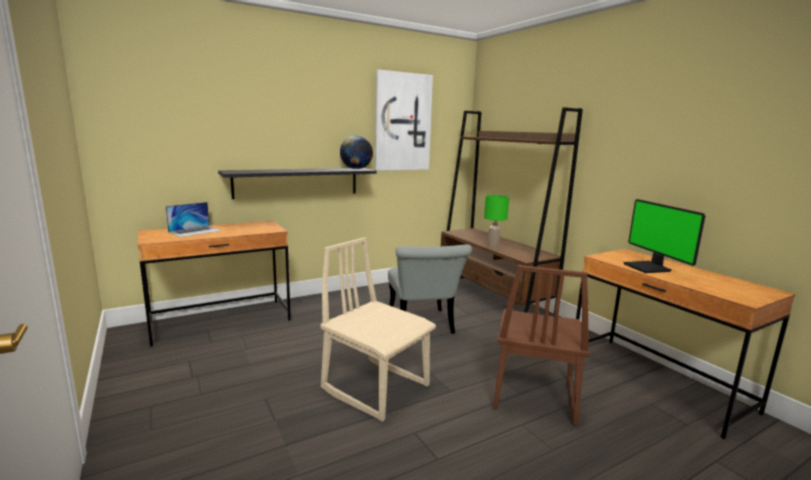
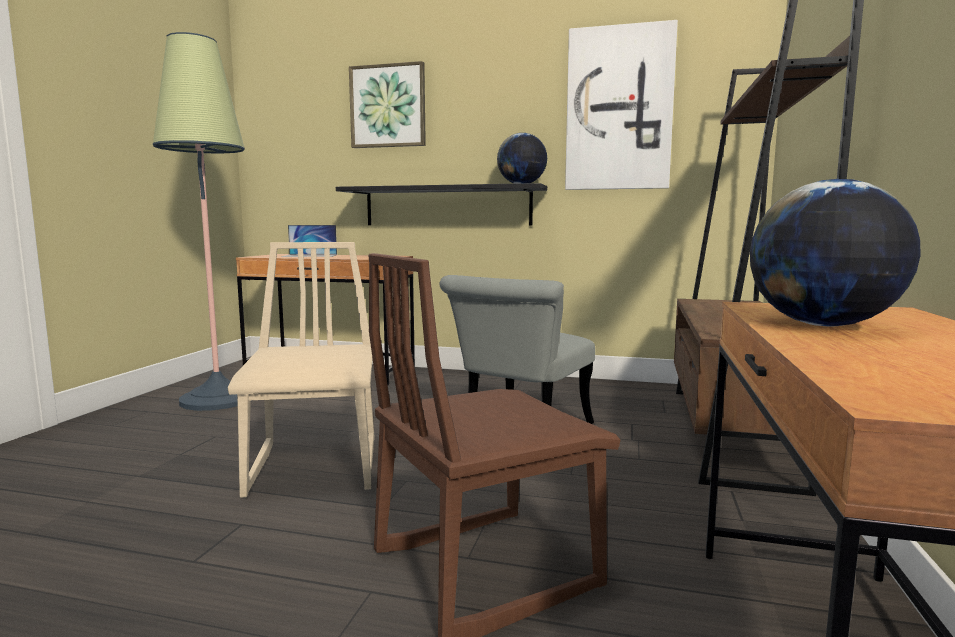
camera: 45 degrees right, 5 degrees down
green table lamp [484,195,509,248] -> none
monitor [623,199,705,273] -> globe [750,179,920,326]
none -> floor lamp [153,32,252,411]
none -> picture [349,61,426,148]

